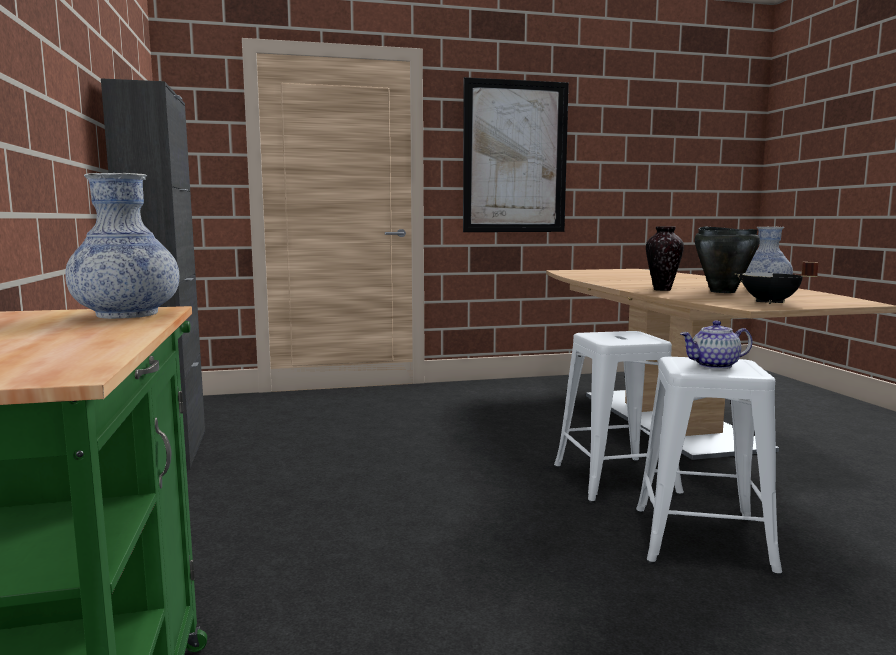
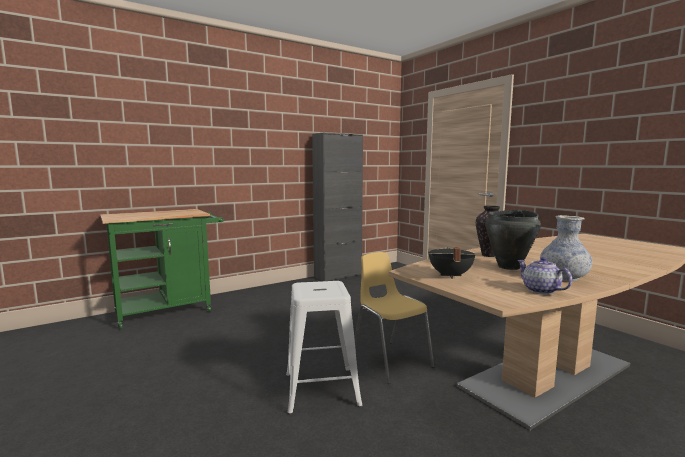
camera: 70 degrees right, 0 degrees up
vase [65,173,179,319] -> none
picture [463,77,569,232] -> none
white stool [554,331,684,503] -> yellow chair [354,252,435,384]
teapot [680,320,753,369] -> teapot moved to [517,257,572,294]

